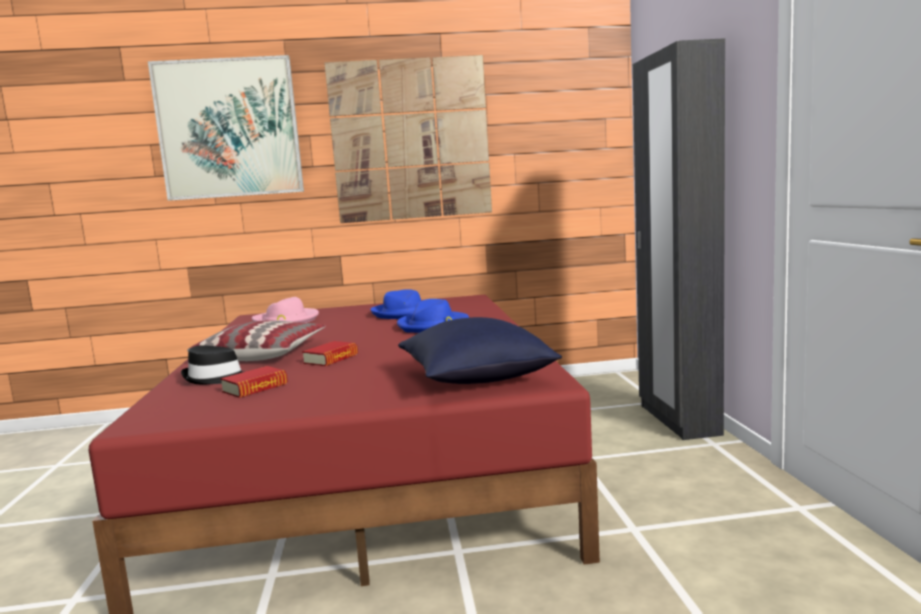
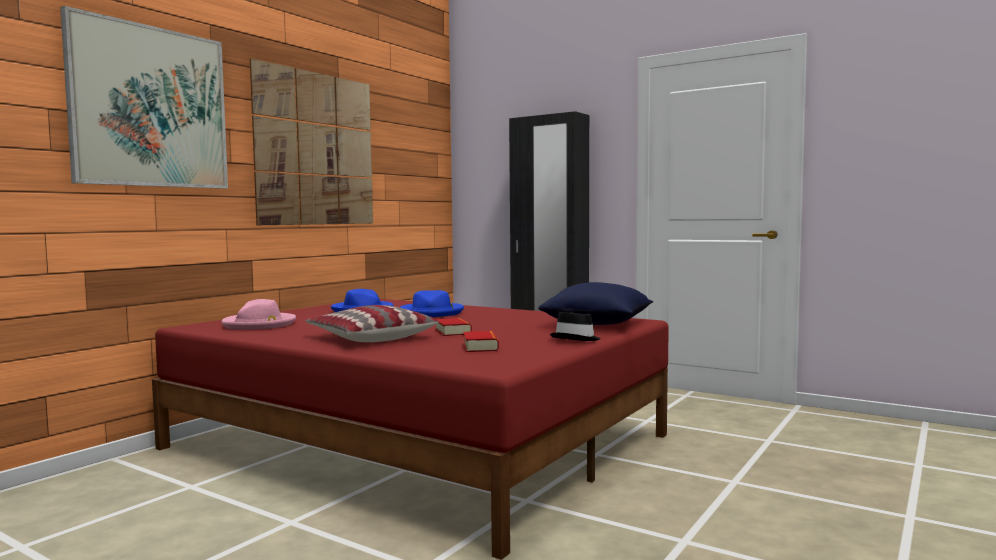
camera: 50 degrees left, 5 degrees down
black hat [181,345,244,384] -> black hat moved to [550,312,601,341]

